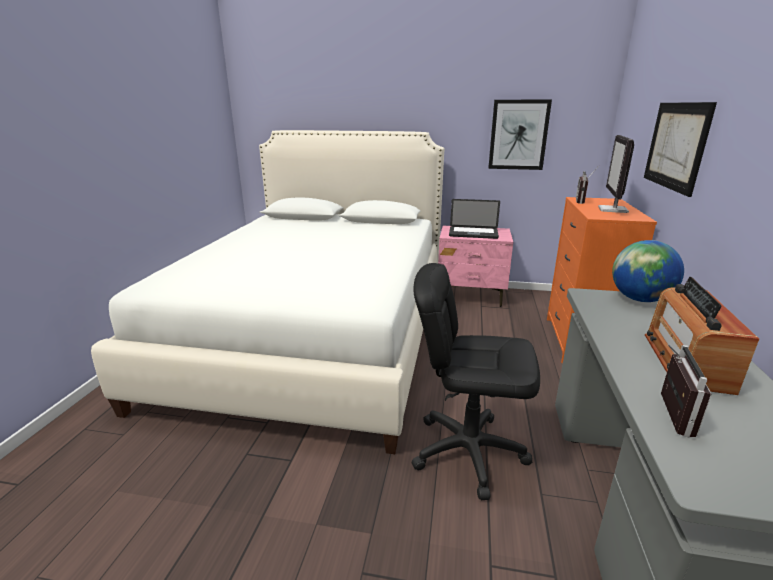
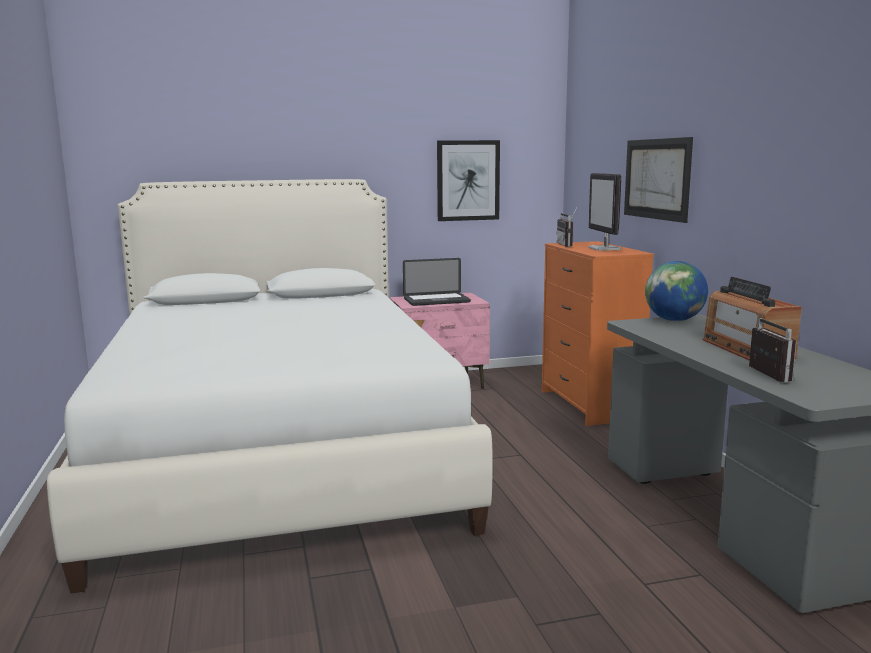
camera: 25 degrees left, 10 degrees down
black office chair [412,263,540,500] -> none

